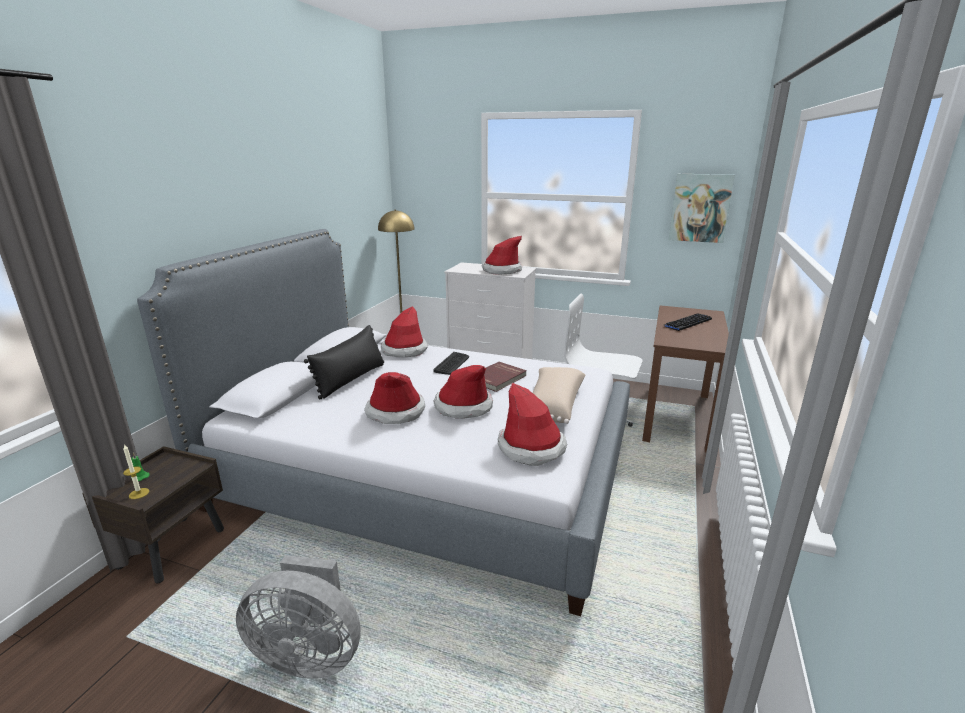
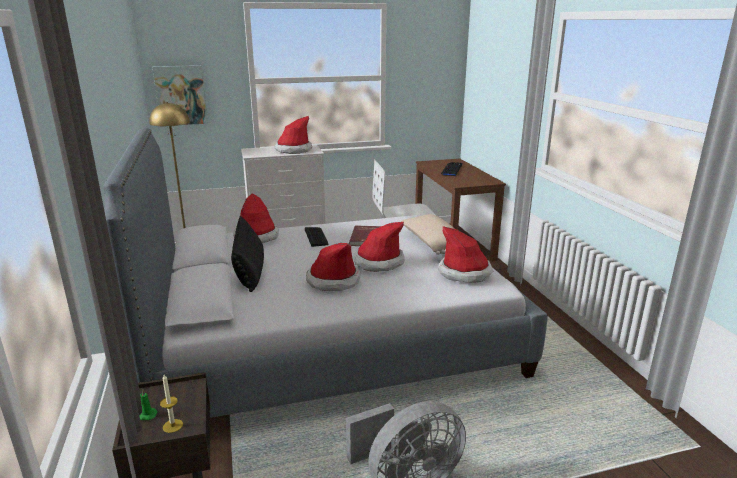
camera: 35 degrees left, 0 degrees up
picture [669,174,735,243] -> picture moved to [153,65,208,125]

